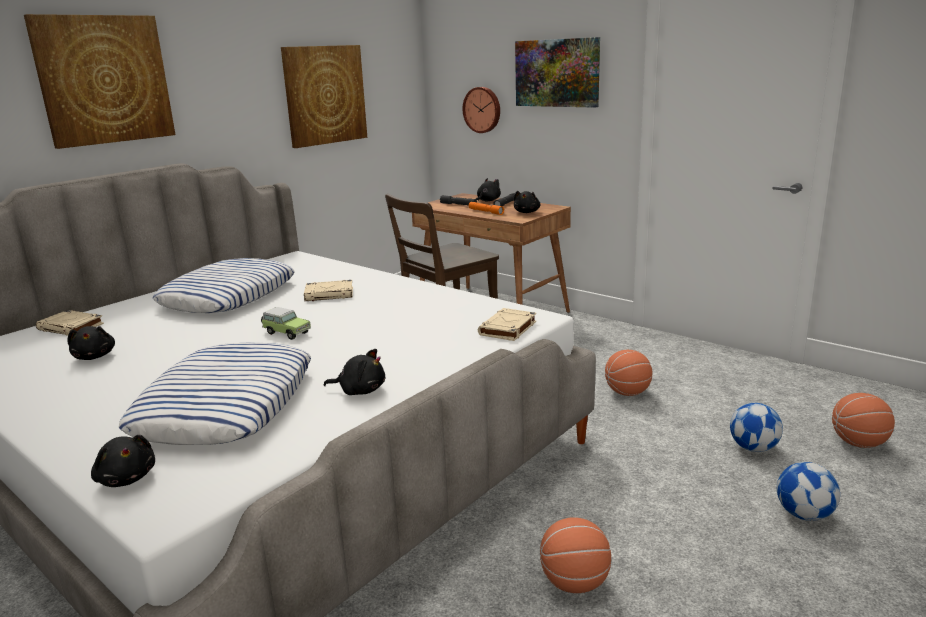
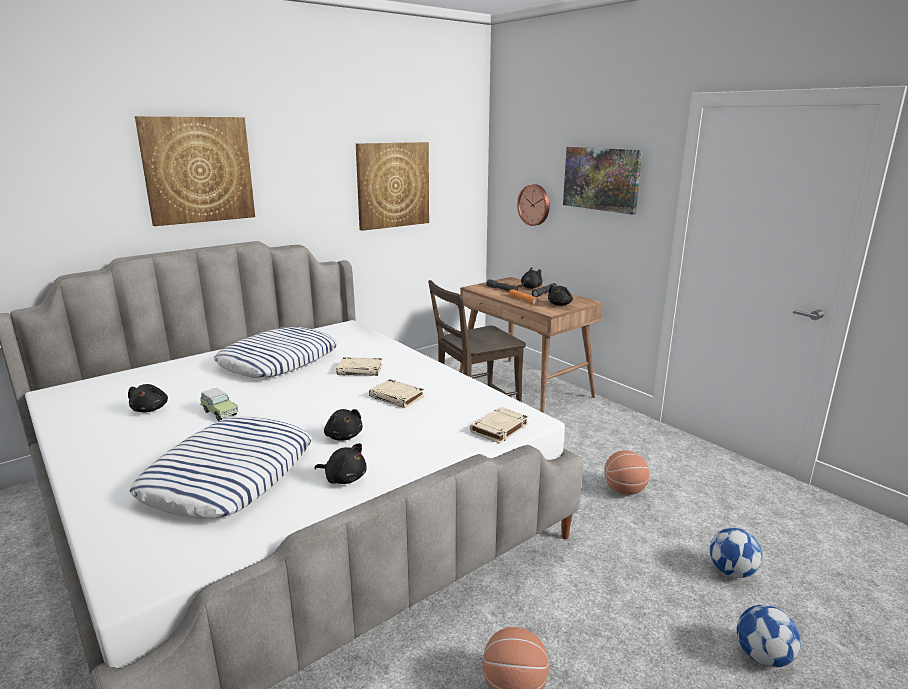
camera: 10 degrees right, 0 degrees up
beige book [36,310,104,336] -> beige book moved to [369,379,425,408]
black plush toy [91,435,155,487] -> black plush toy moved to [324,409,362,441]
toy car [261,307,311,340] -> toy car moved to [200,388,238,421]
basketball [832,393,895,448] -> none

